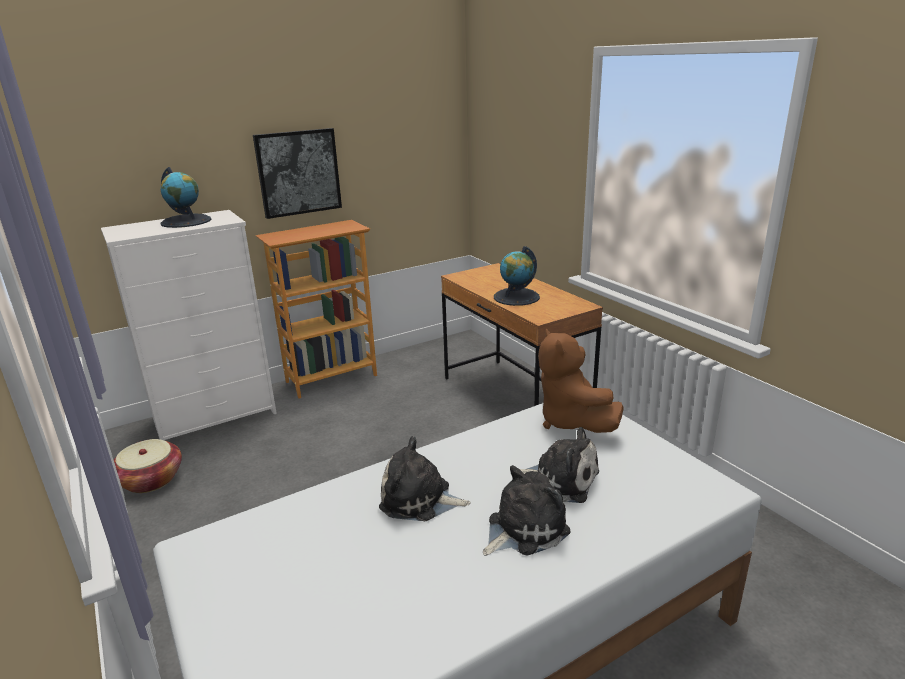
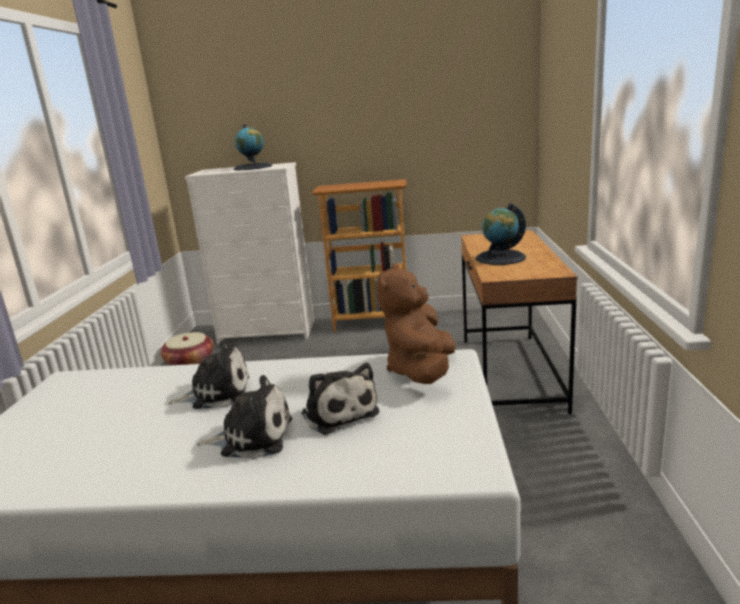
camera: 35 degrees right, 5 degrees down
picture [253,128,342,219] -> none
plush toy [379,436,471,521] -> plush toy turned 120 degrees clockwise [168,341,249,409]

